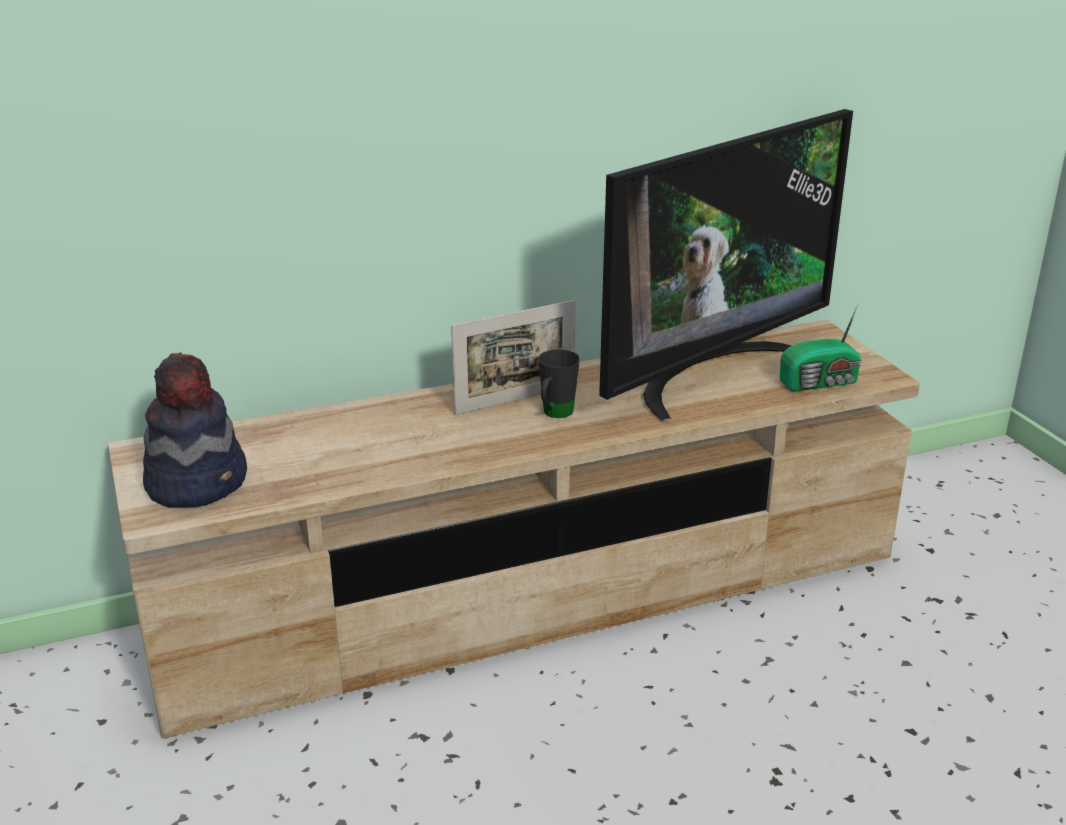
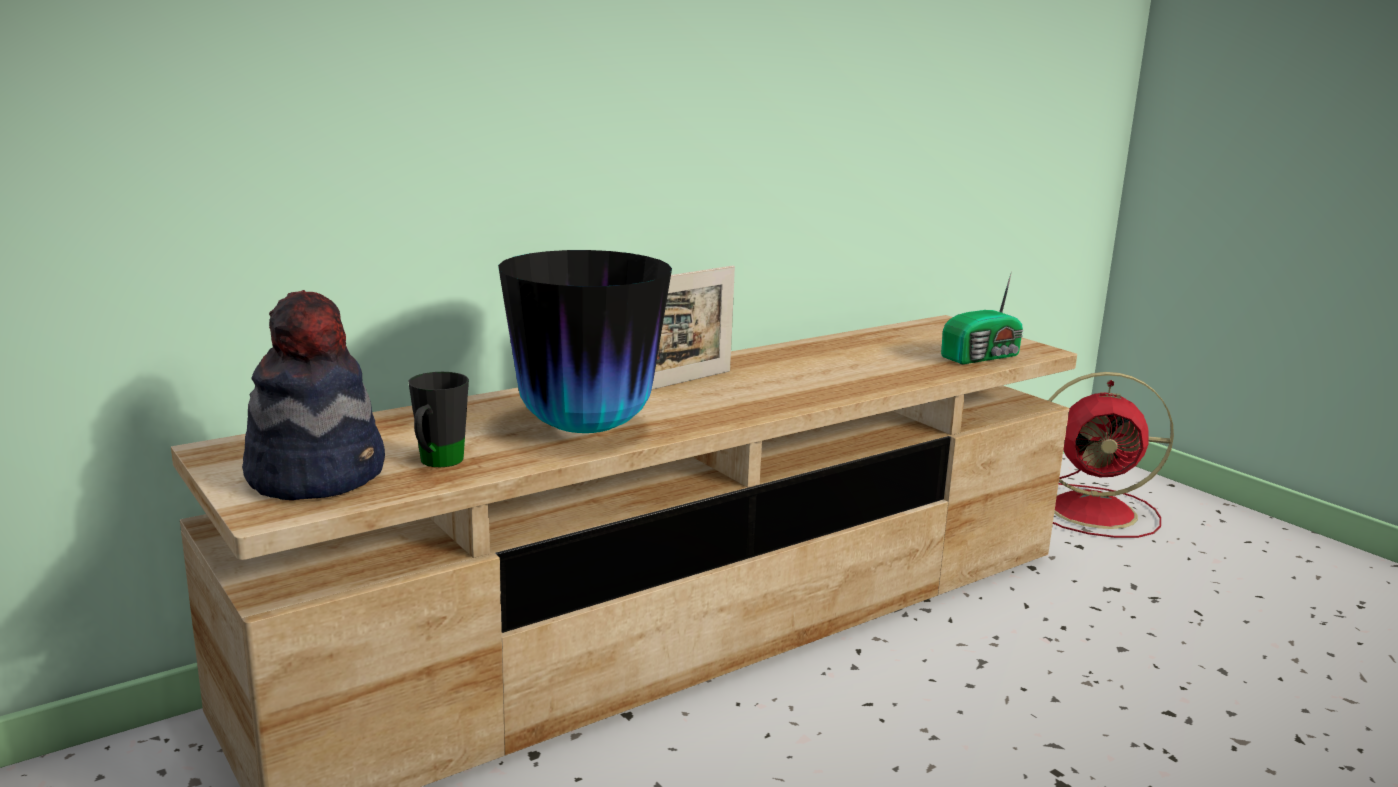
camera: 15 degrees left, 10 degrees down
black mug [538,349,580,418] -> black mug moved to [408,372,469,467]
television [599,109,853,421] -> none
none -> vase [498,250,672,433]
none -> red fan [1048,372,1174,538]

